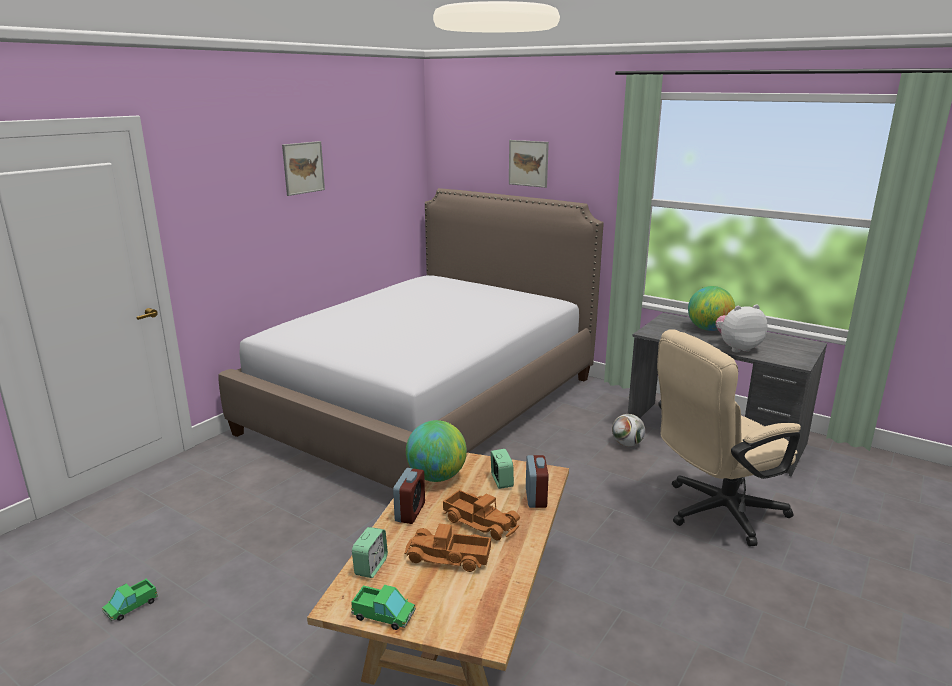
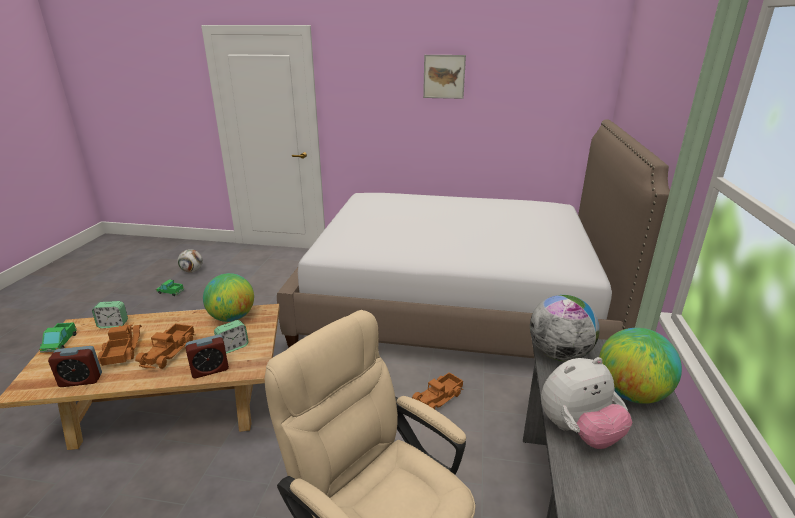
camera: 65 degrees right, 5 degrees up
alarm clock [393,468,425,524] -> alarm clock moved to [48,346,102,387]
picture [509,140,549,188] -> none
football [612,414,645,447] -> football moved to [177,249,203,272]
plush toy [716,304,768,353] -> plush toy turned 105 degrees clockwise [541,357,633,449]
none -> toy truck [412,372,463,409]
none -> globe [530,295,600,361]

